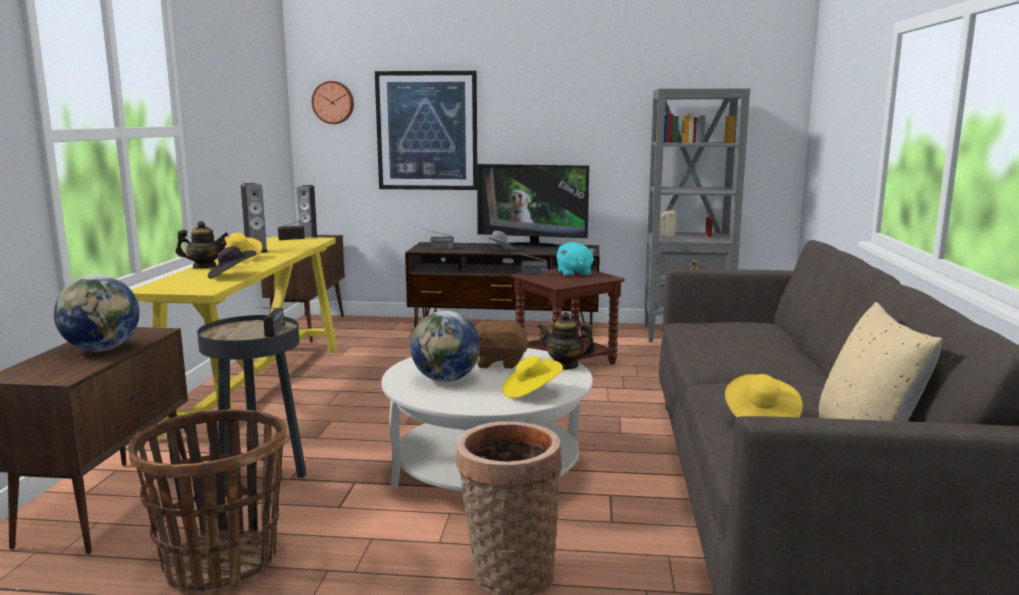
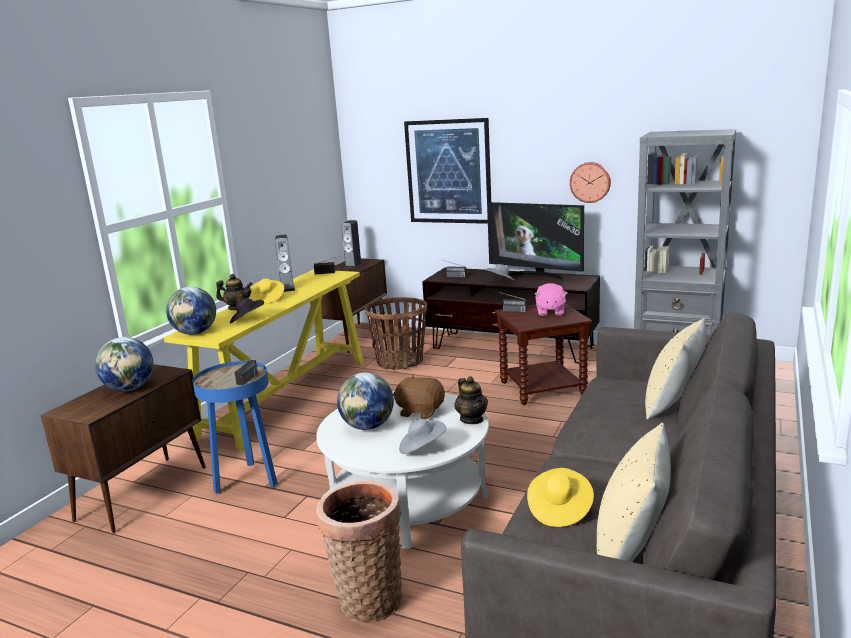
camera: 20 degrees right, 5 degrees up
basket [128,409,286,593] -> basket moved to [365,297,427,370]
black side table [197,315,307,491] -> blue side table [193,361,278,494]
wall clock [312,81,354,124] -> wall clock moved to [570,162,611,203]
yellow hat [502,356,563,398] -> grey hat [399,419,446,454]
teapot [537,312,596,370] -> teapot turned 150 degrees counterclockwise [454,376,488,424]
turquoise plush toy [556,242,596,277] -> pink plush toy [535,283,567,316]
none -> globe [166,287,216,335]
none -> beige pillow [645,318,706,420]

